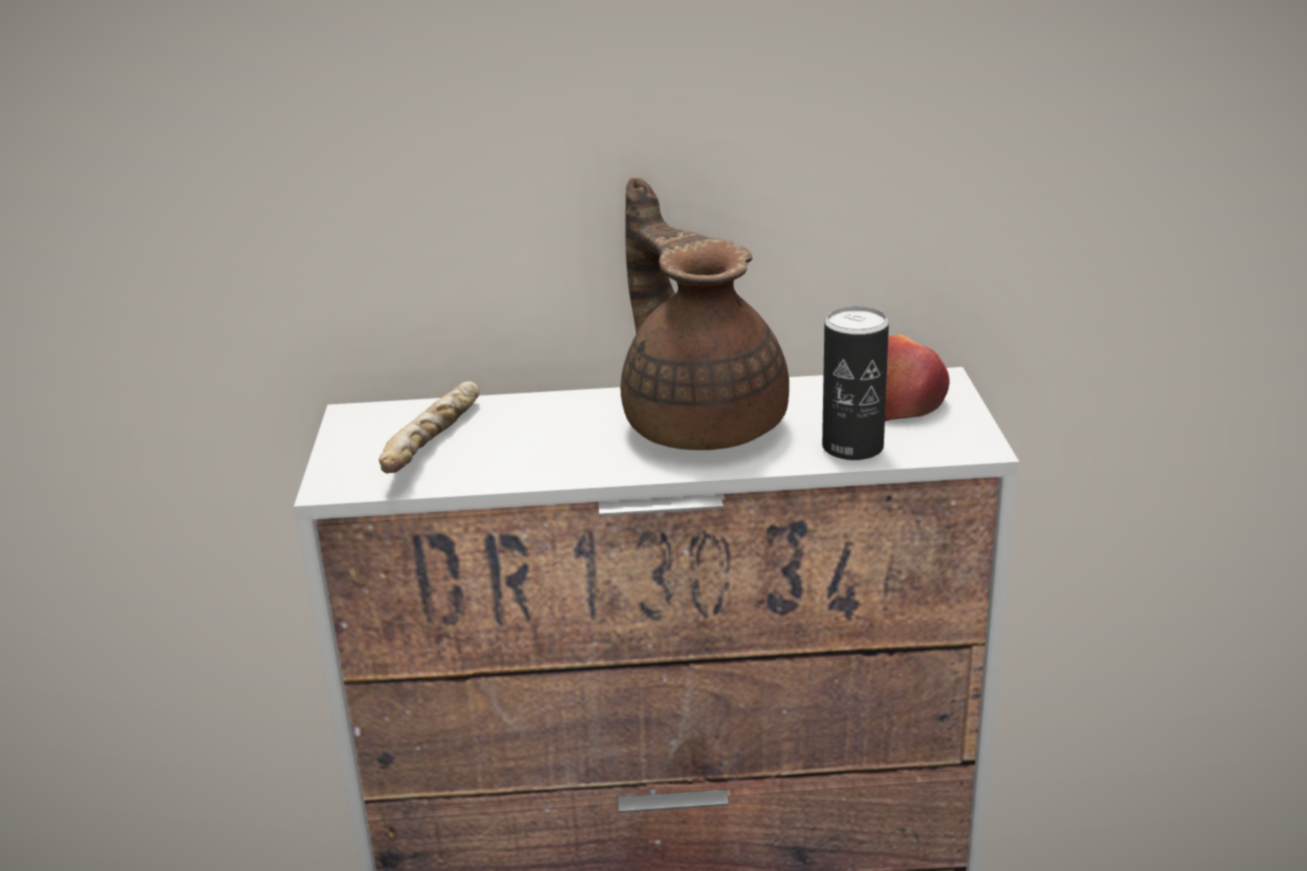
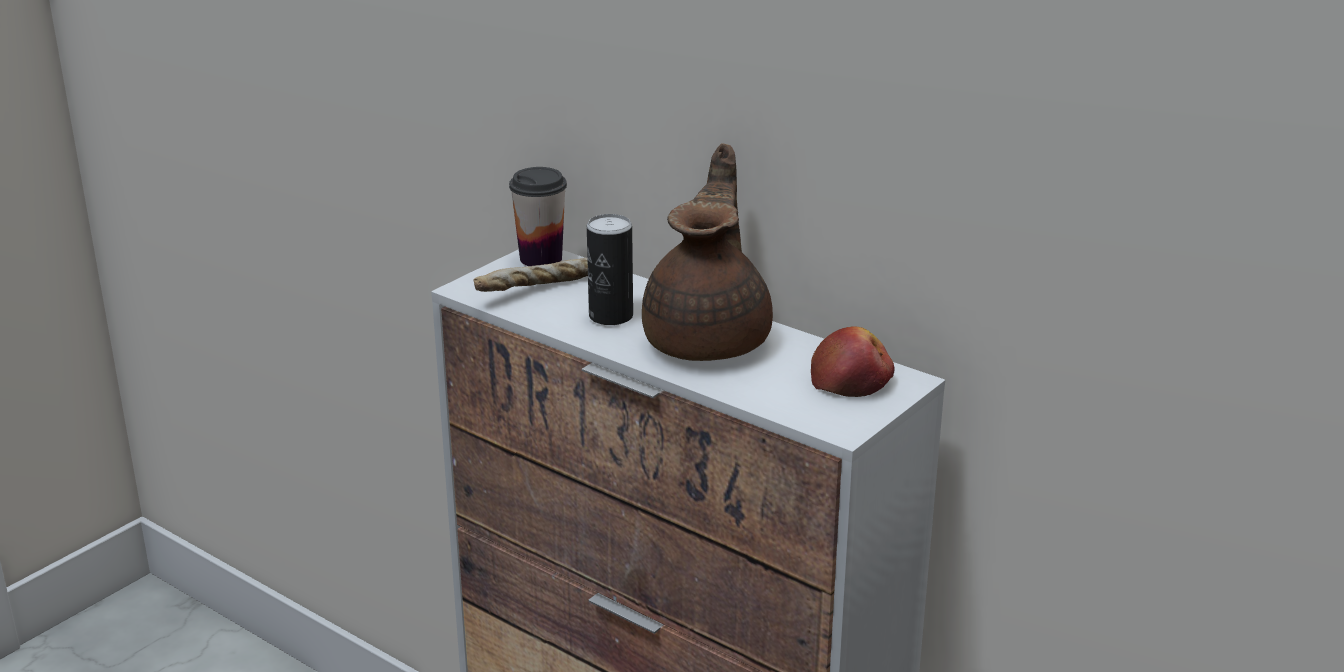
camera: 40 degrees right, 0 degrees up
can [822,306,889,460] -> can moved to [587,214,633,325]
none -> cup [509,167,567,266]

